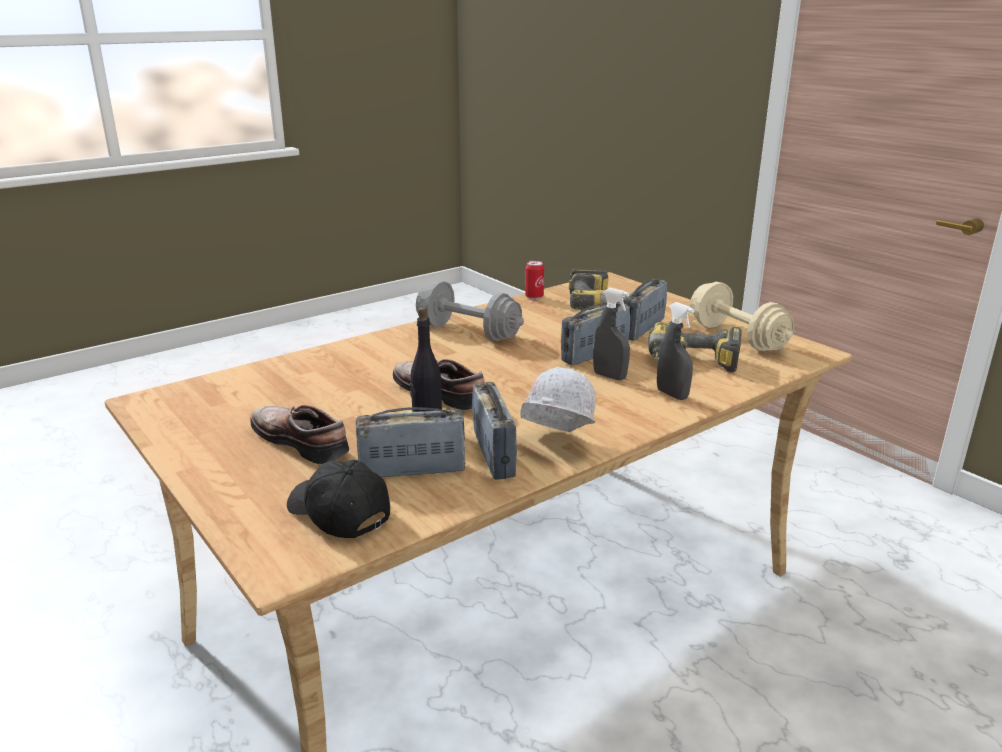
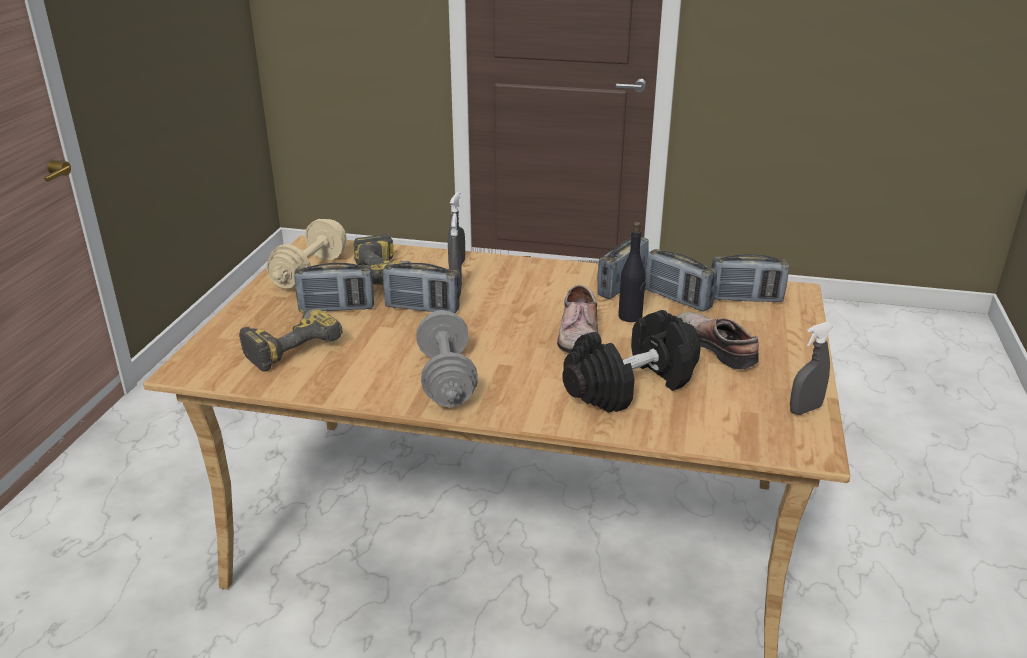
camera: 130 degrees left, 5 degrees up
shoe [250,405,349,465] -> shoe turned 150 degrees clockwise [677,312,759,370]
black cap [287,460,390,538] -> radio [711,254,790,302]
white hard hat [520,367,596,432] -> none
can [525,261,544,299] -> none
none -> black dumbbell [562,310,701,413]
none -> grey spray bottle [790,322,833,415]

